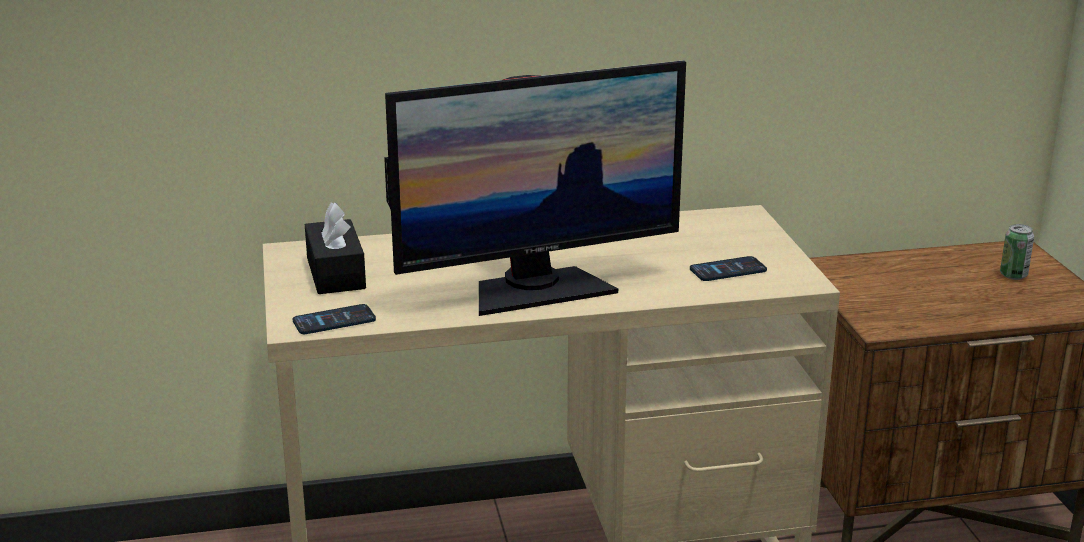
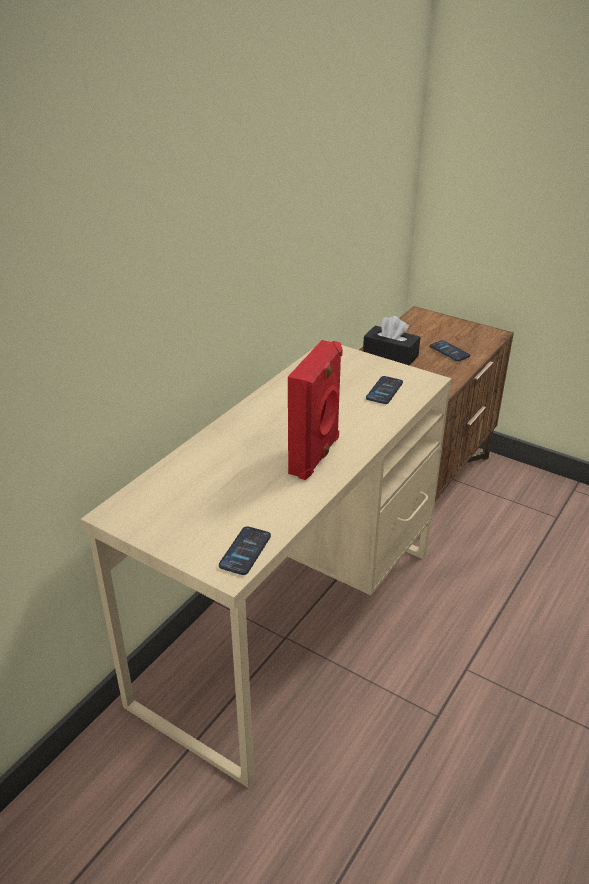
camera: 45 degrees left, 10 degrees up
black tissue box [305,202,366,294] -> black tissue box moved to [363,316,420,366]
monitor [384,60,686,316] -> red speaker [288,340,343,480]
can [1000,224,1034,280] -> none
none -> phone [430,340,470,361]

